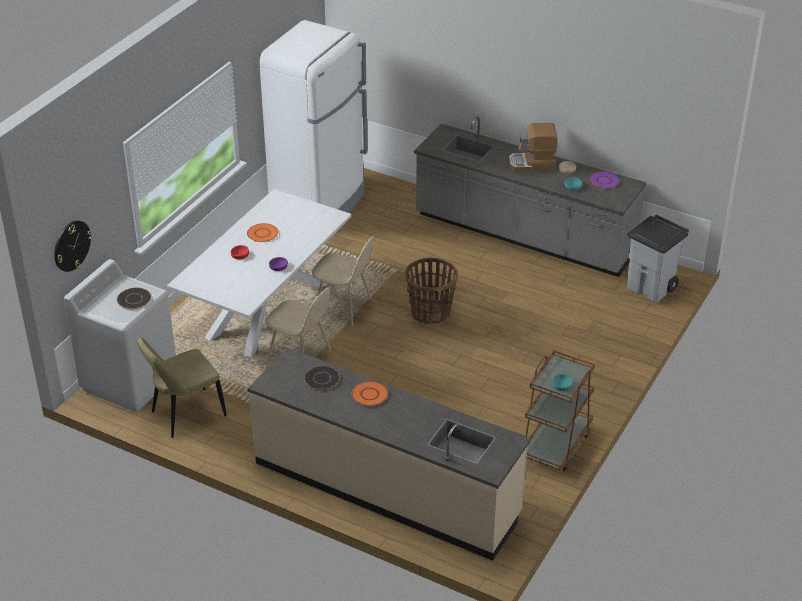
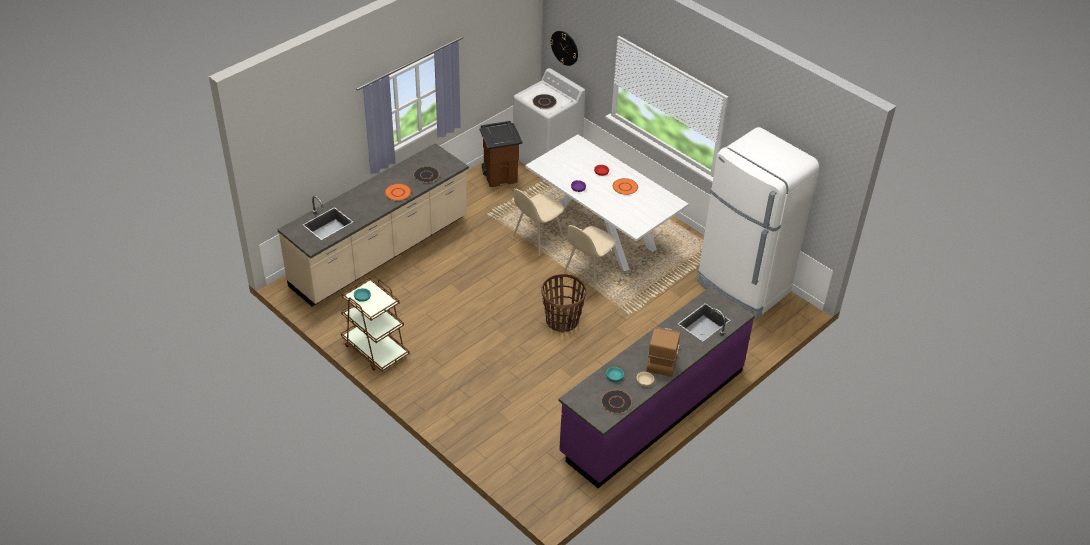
camera: 105 degrees right, 5 degrees up
beige chair [137,337,227,438] -> brown trash can [480,121,522,187]
grey counter [414,116,646,277] -> purple counter [559,286,755,488]
purple plate [589,171,620,189] -> black plate [601,390,632,414]
grey trash can [627,215,689,303] -> none

